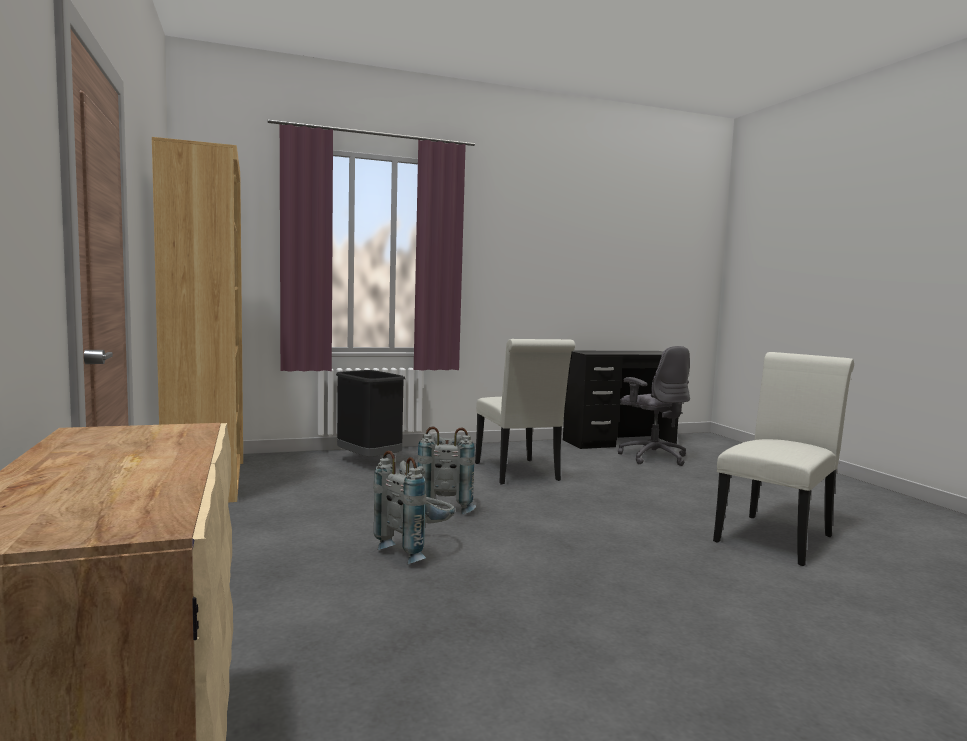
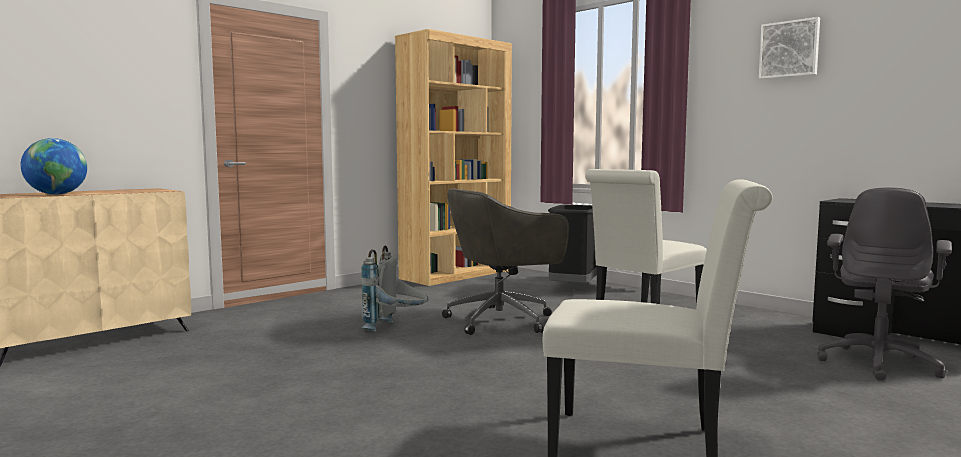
camera: 65 degrees right, 0 degrees up
grey backpack [418,427,476,514] -> grey office chair [442,189,569,335]
none -> globe [20,138,87,195]
none -> picture [759,17,820,79]

